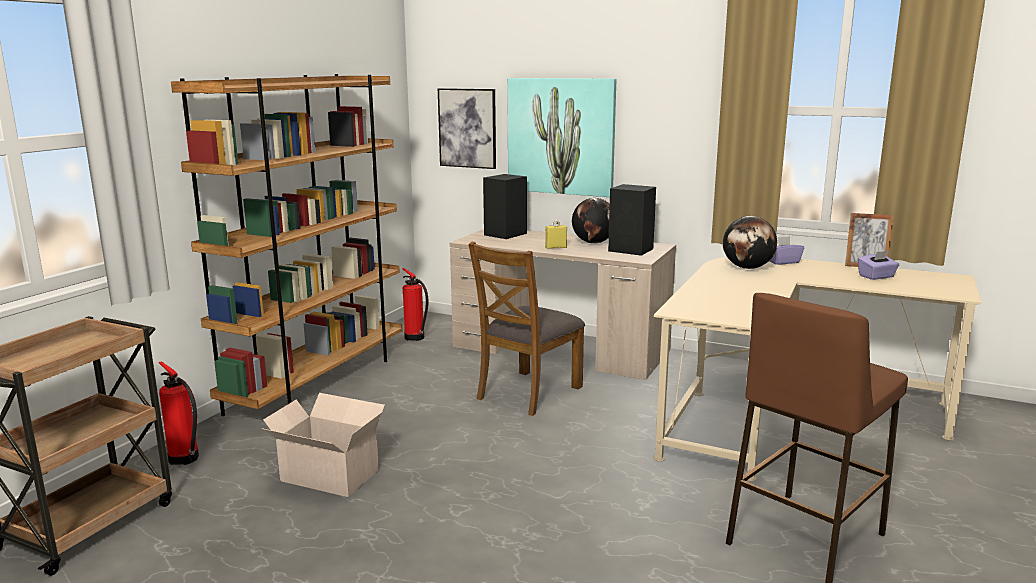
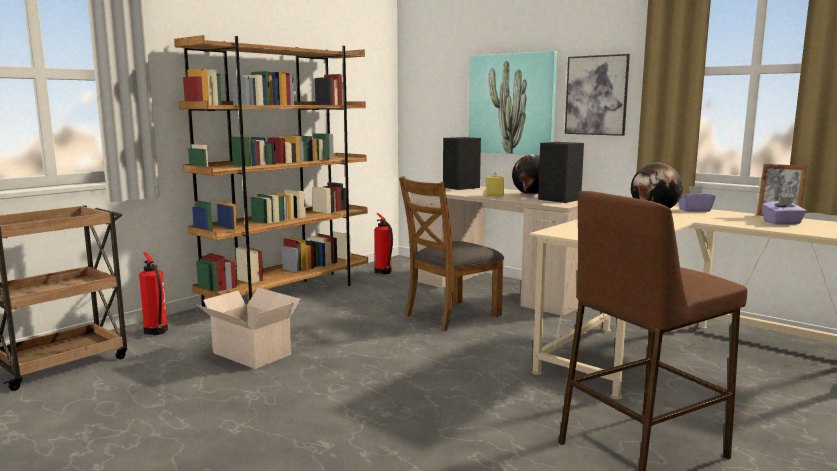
camera: 15 degrees right, 5 degrees down
picture [438,88,496,169] -> picture moved to [565,54,630,136]

